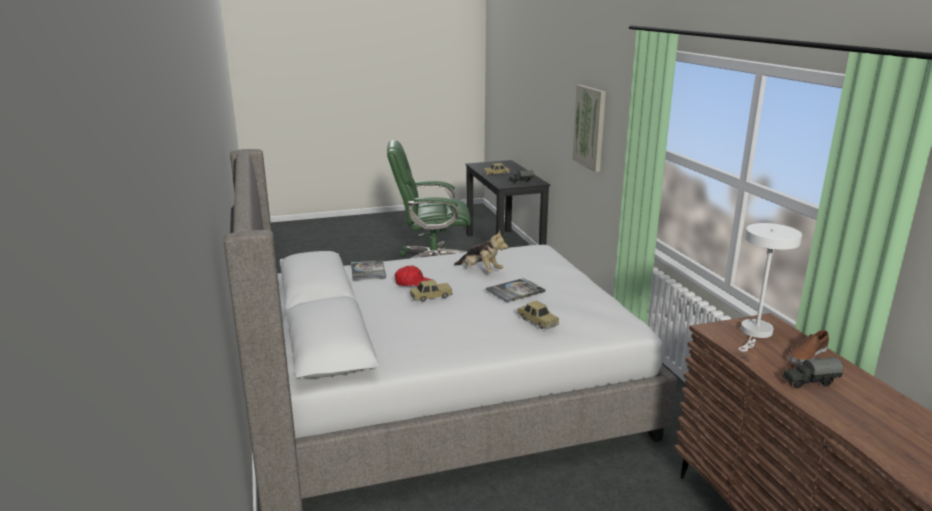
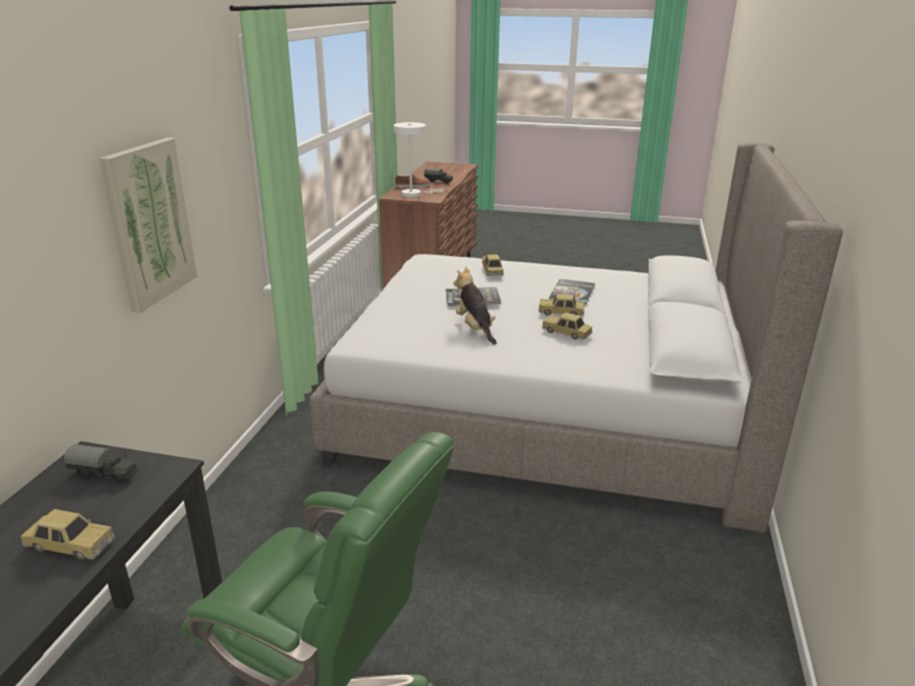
camera: 150 degrees left, 5 degrees up
book [351,260,386,280] -> book moved to [549,279,595,305]
red cap [395,265,432,286] -> toy car [542,313,593,340]

